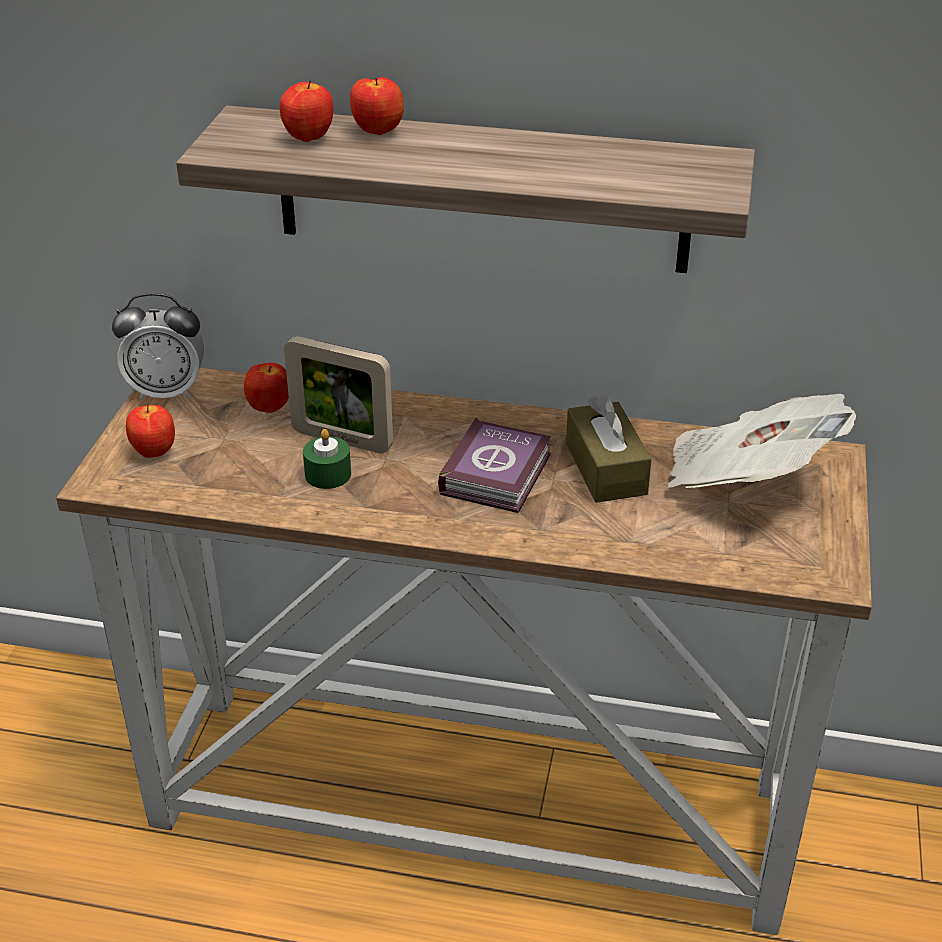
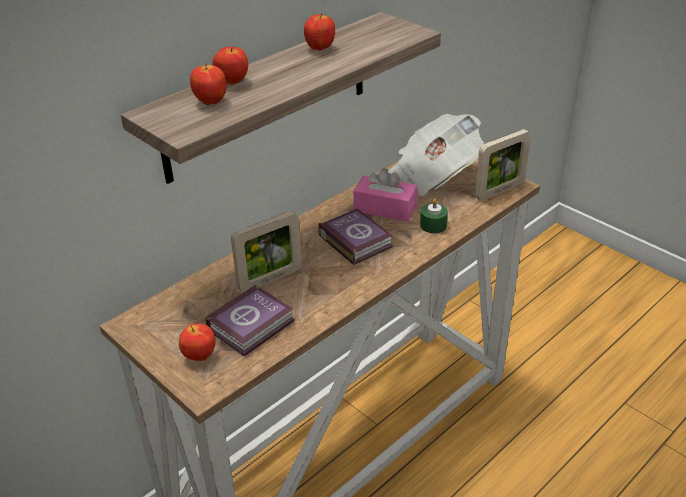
camera: 55 degrees left, 0 degrees up
alarm clock [112,293,204,400] -> none
apple [244,363,289,413] -> apple moved to [304,13,335,51]
green candle [303,429,351,489] -> green candle moved to [420,199,448,233]
brown tissue box [566,396,652,503] -> pink tissue box [353,168,418,222]
none -> book [206,284,294,356]
none -> picture frame [475,129,531,201]

